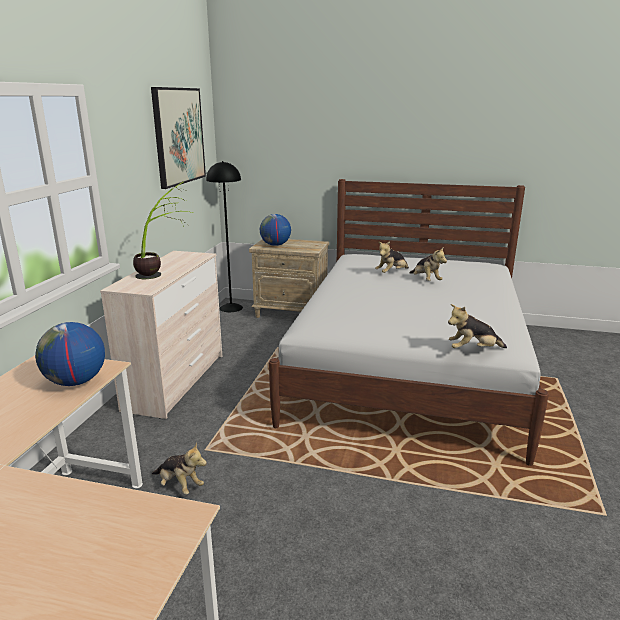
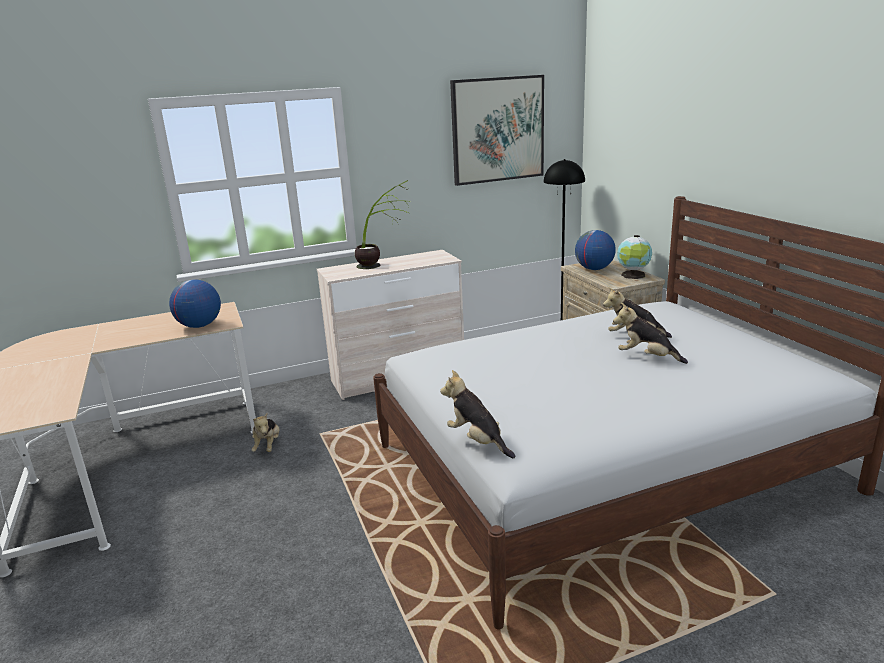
camera: 55 degrees right, 0 degrees up
plush toy [409,246,447,281] -> plush toy turned 90 degrees clockwise [613,303,688,364]
none -> globe [617,235,652,279]

